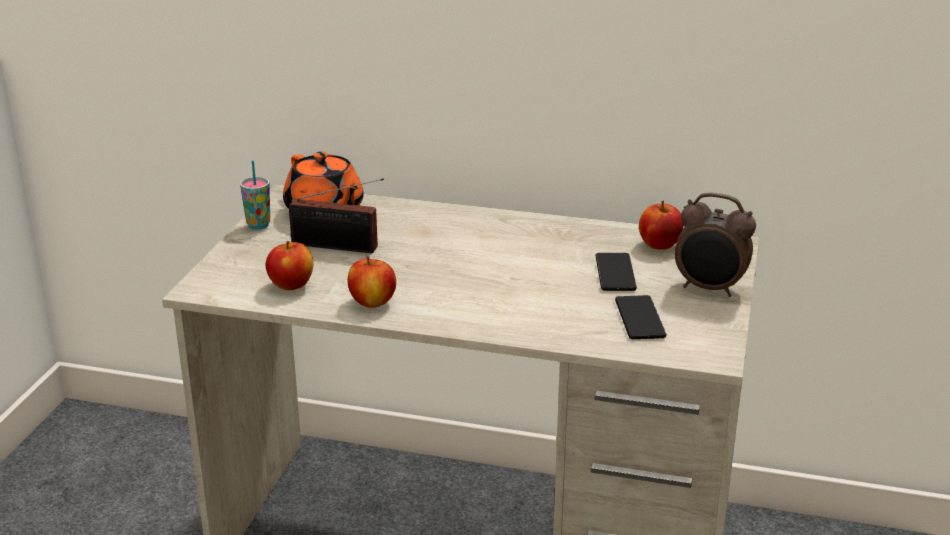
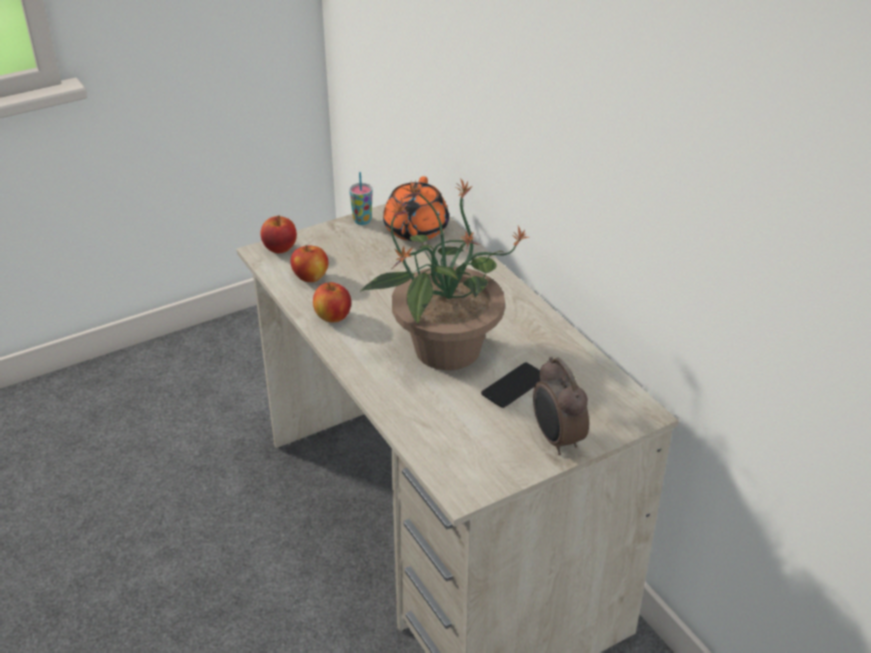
camera: 45 degrees right, 10 degrees up
radio [289,178,384,253] -> none
phone [615,295,667,339] -> none
apple [639,200,683,250] -> apple moved to [261,216,297,253]
none -> potted plant [360,178,528,370]

